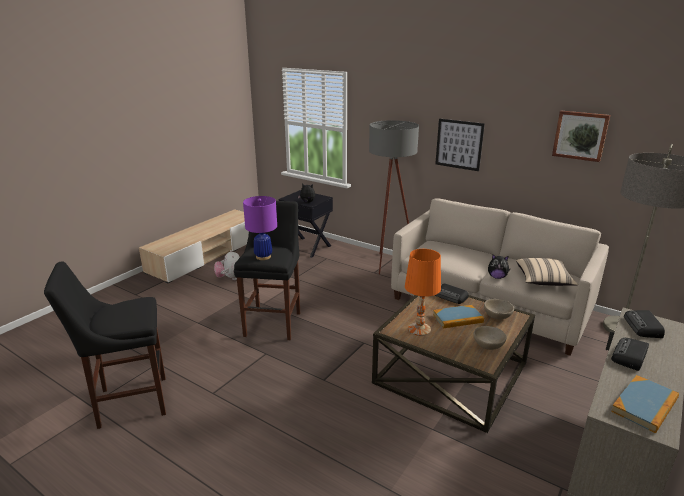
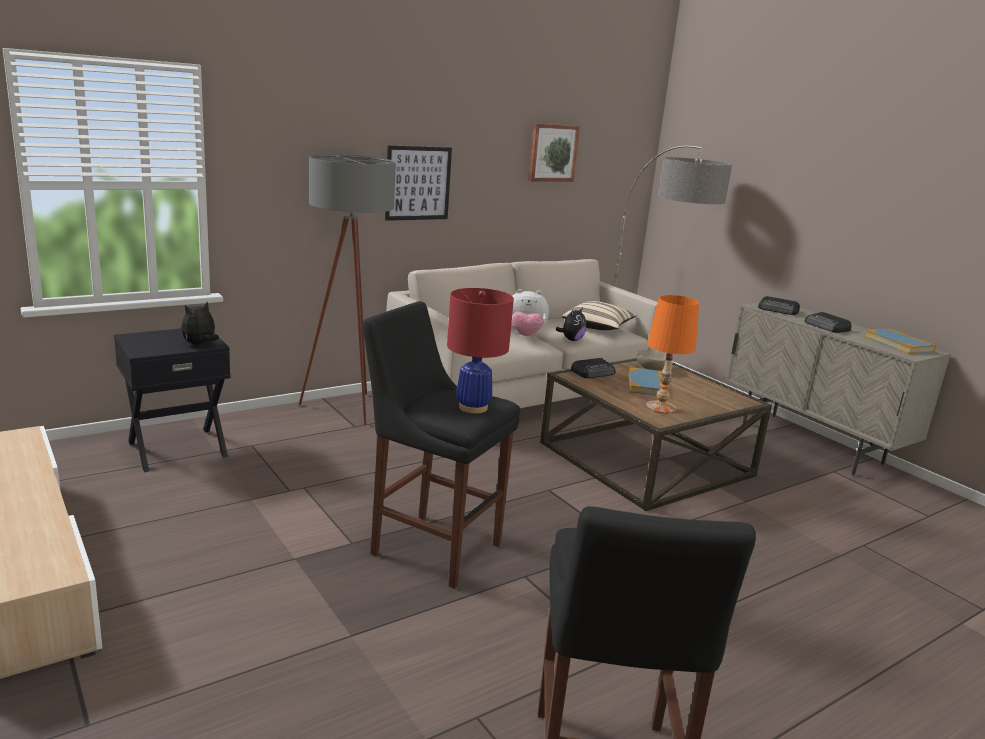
camera: 70 degrees left, 5 degrees down
plush toy [214,250,240,280] -> plush toy moved to [511,289,549,336]
purple table lamp [243,196,277,260] -> red table lamp [447,288,514,413]
beige bowl [473,326,507,350] -> none

